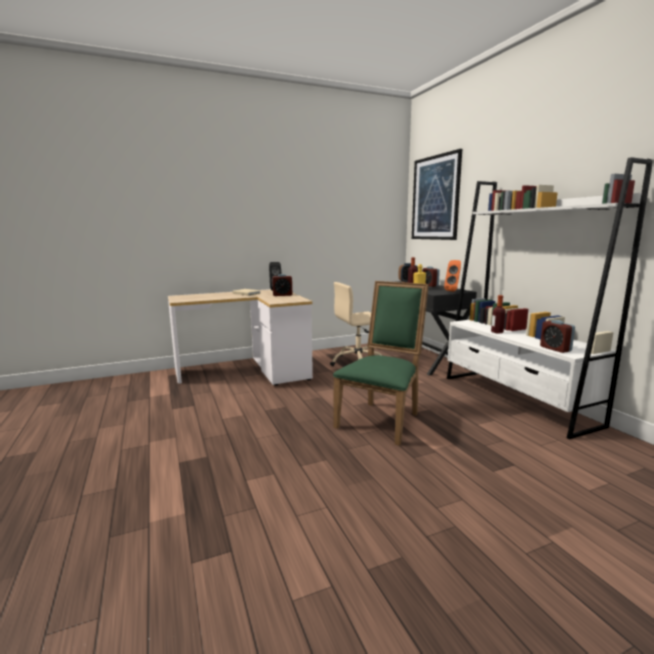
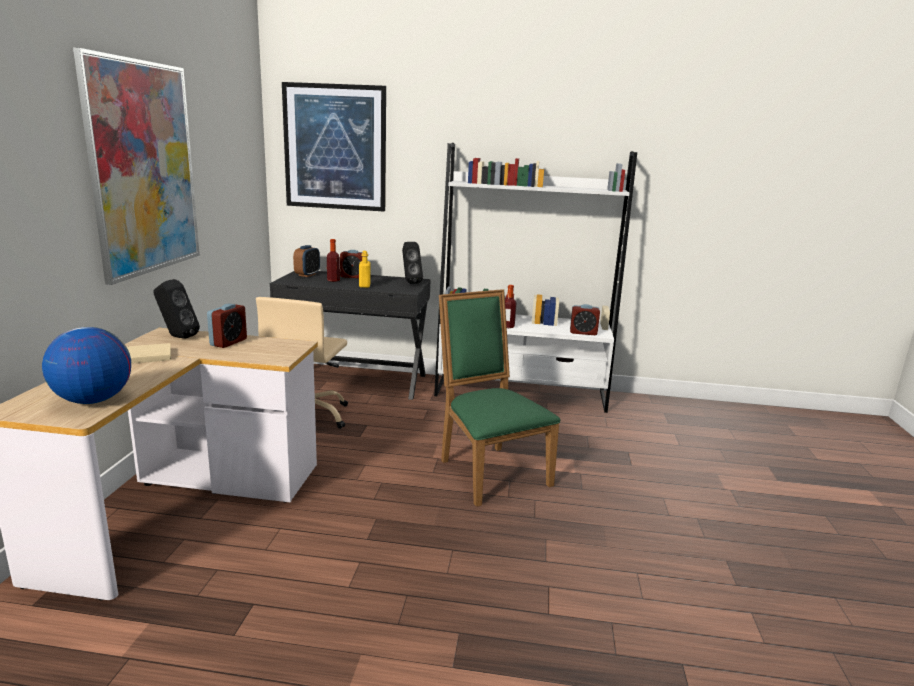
camera: 60 degrees left, 5 degrees up
orange speaker [444,260,461,292] -> black speaker [402,242,423,284]
none -> globe [42,327,131,404]
none -> picture [73,48,200,285]

